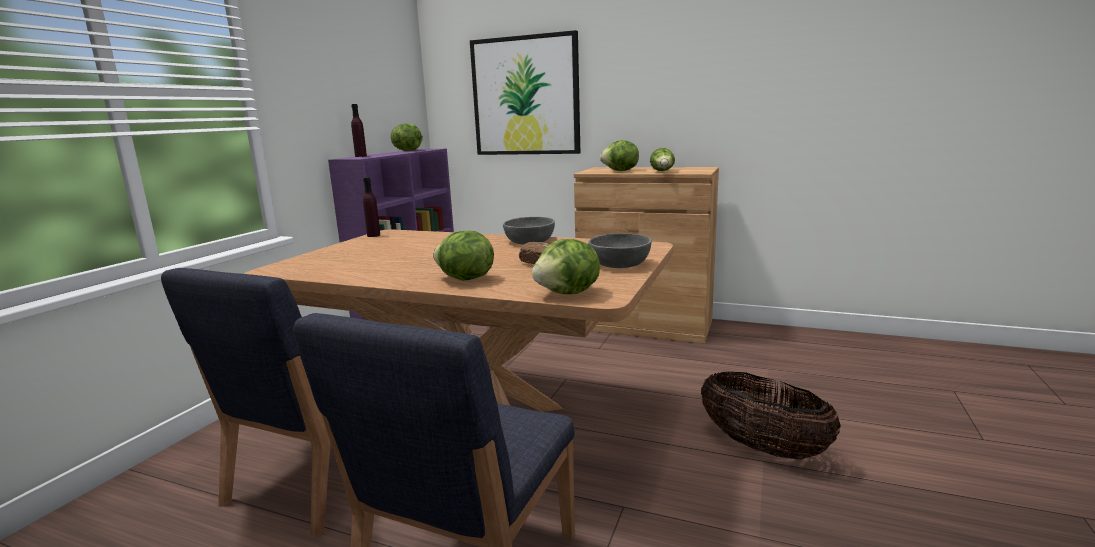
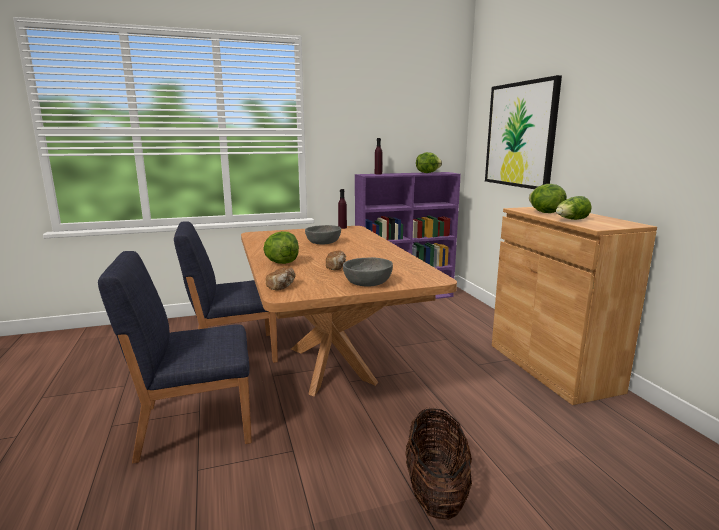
camera: 50 degrees right, 0 degrees up
grey bowl [503,217,555,245] -> grey bowl moved to [305,225,341,244]
lettuce [532,239,600,294] -> bread [266,267,295,291]

